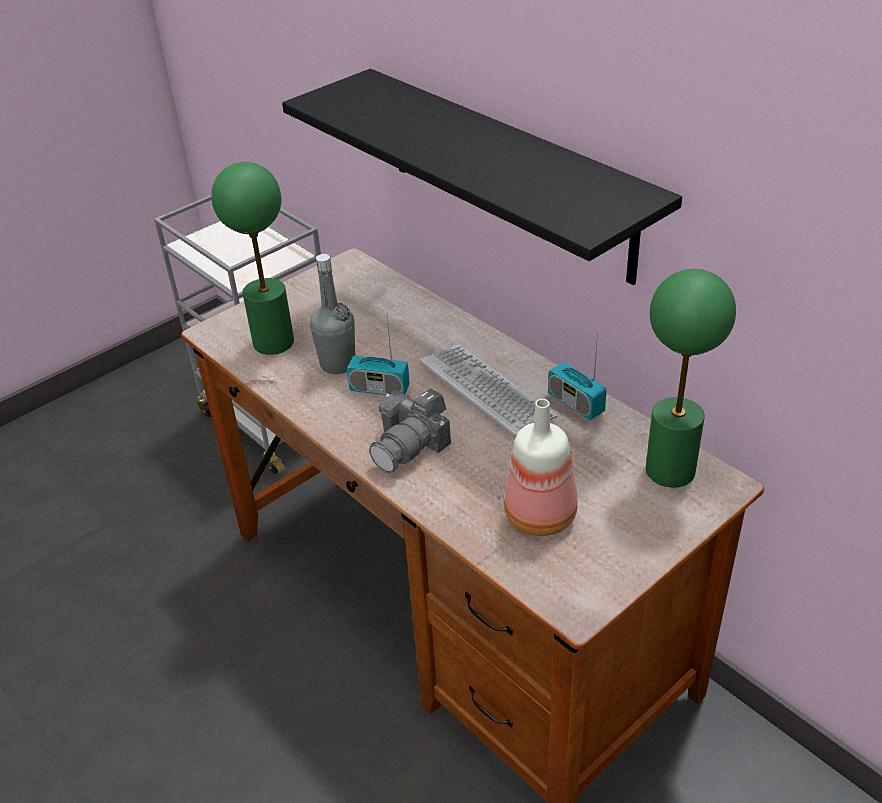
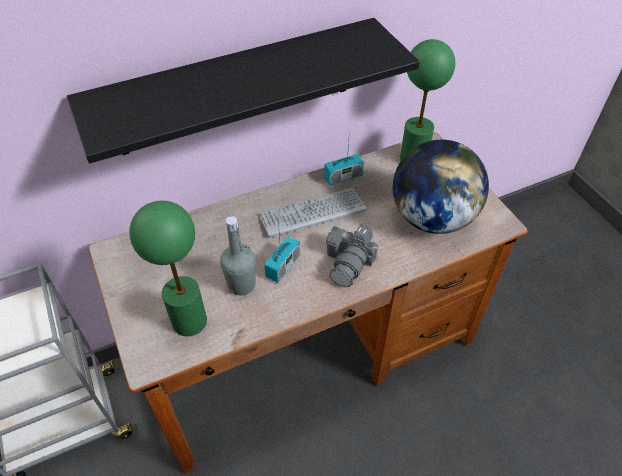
camera: 75 degrees left, 10 degrees up
camera [369,389,451,473] -> camera turned 60 degrees clockwise [326,224,378,287]
bottle [504,399,578,536] -> globe [393,140,489,234]

